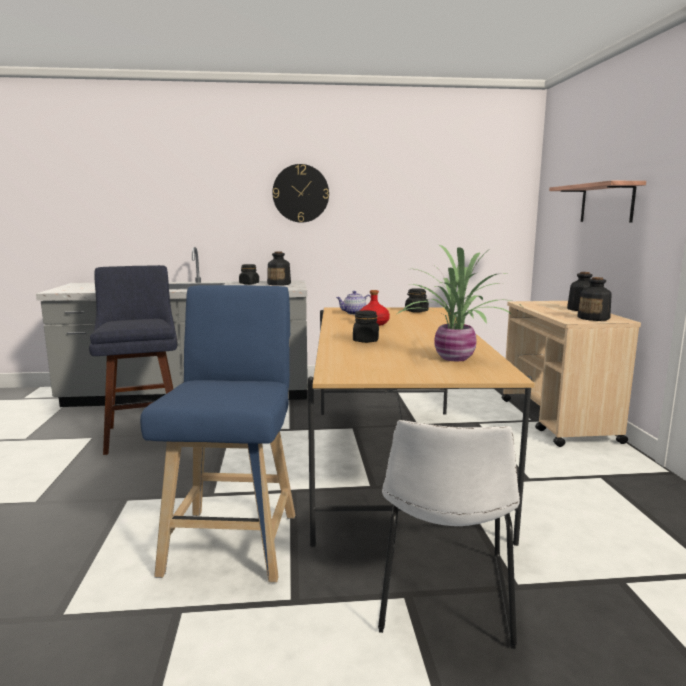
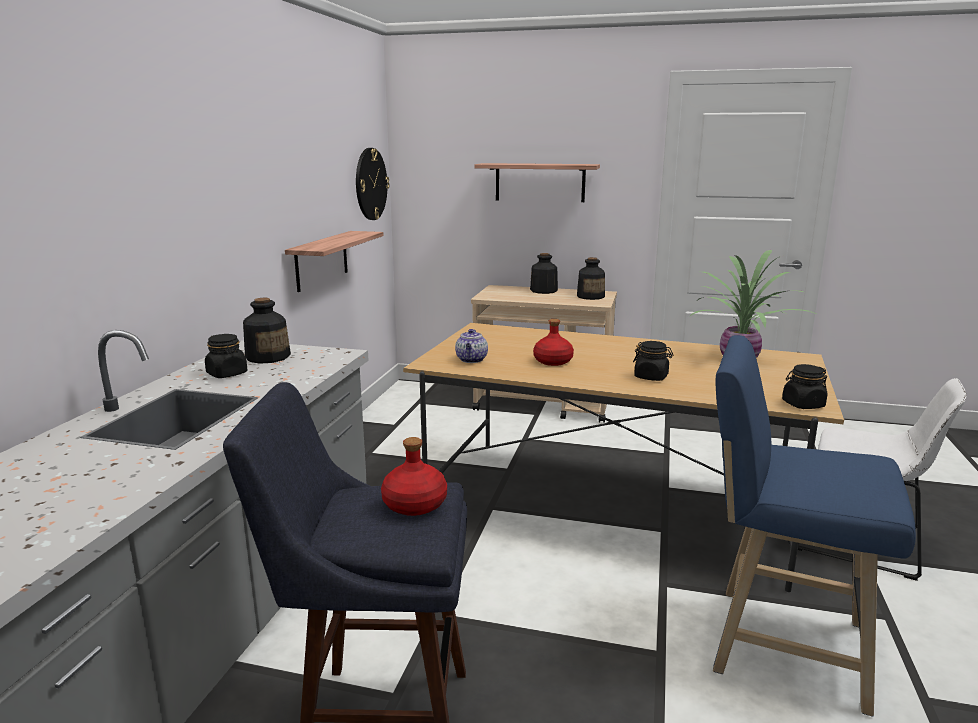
camera: 70 degrees left, 5 degrees up
wall clock [272,164,329,223] -> wall clock moved to [356,148,389,220]
black jar [405,288,429,313] -> black jar moved to [782,364,828,409]
none -> shelf [285,231,384,292]
none -> red bottle [381,437,447,516]

